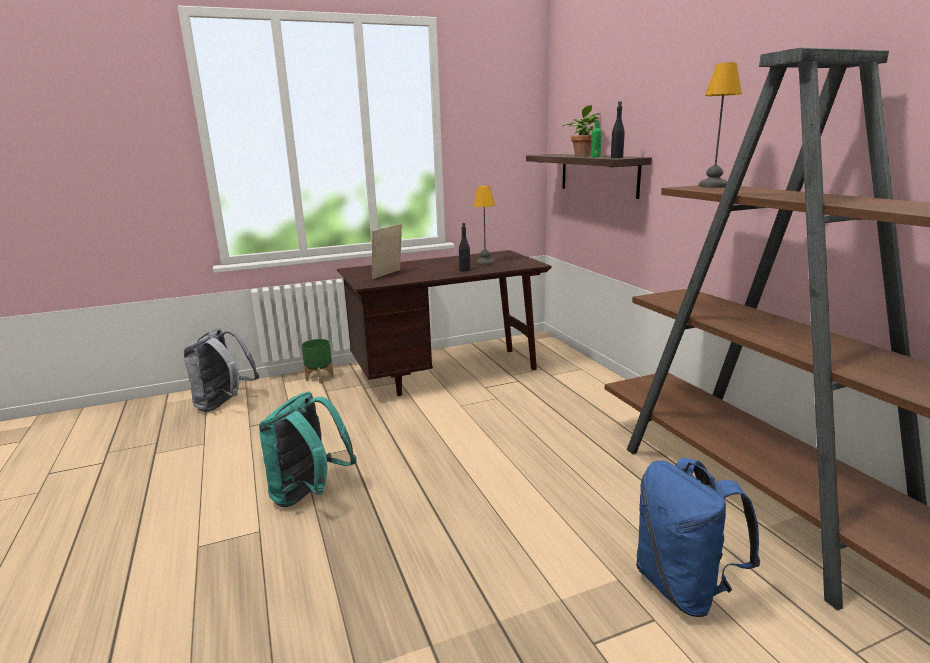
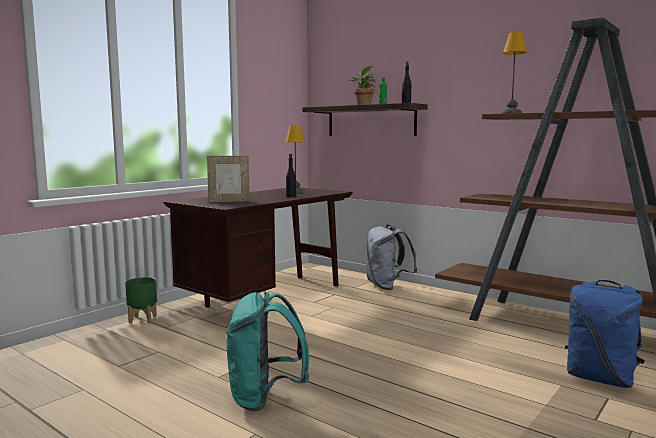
camera: 30 degrees left, 10 degrees down
grey backpack [184,328,259,412] -> grey backpack moved to [366,224,417,290]
picture frame [372,224,402,279] -> picture frame turned 105 degrees counterclockwise [207,156,250,202]

